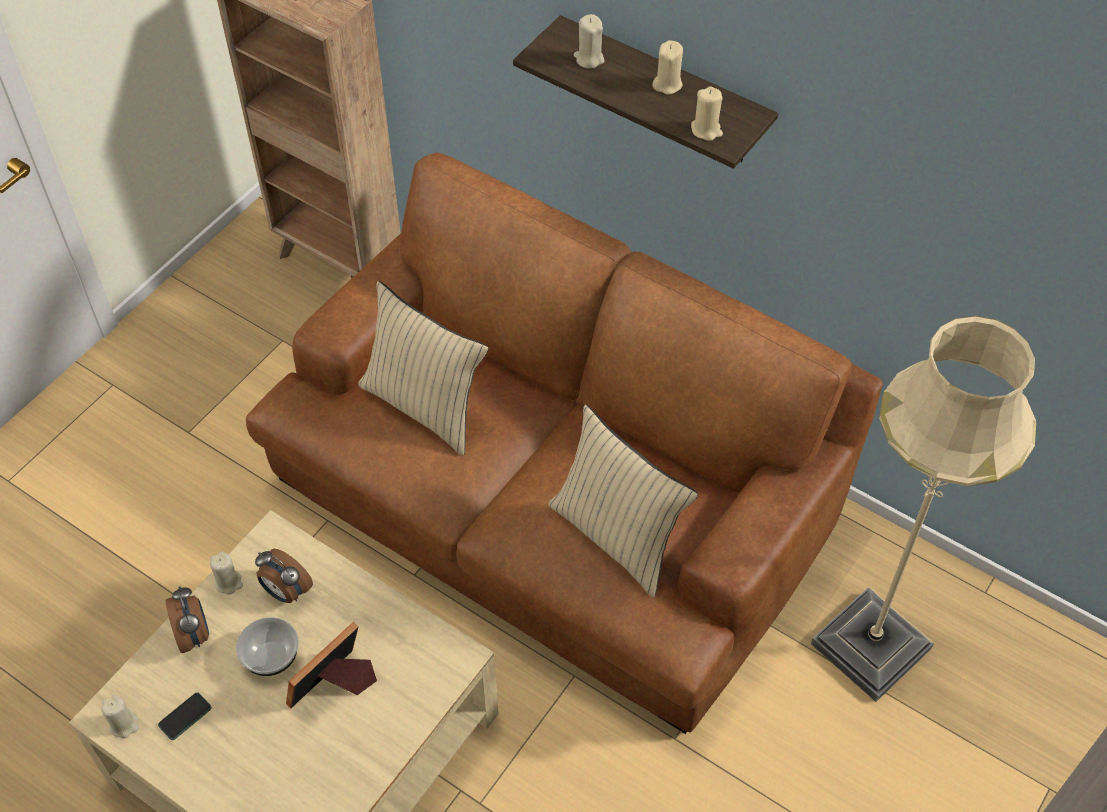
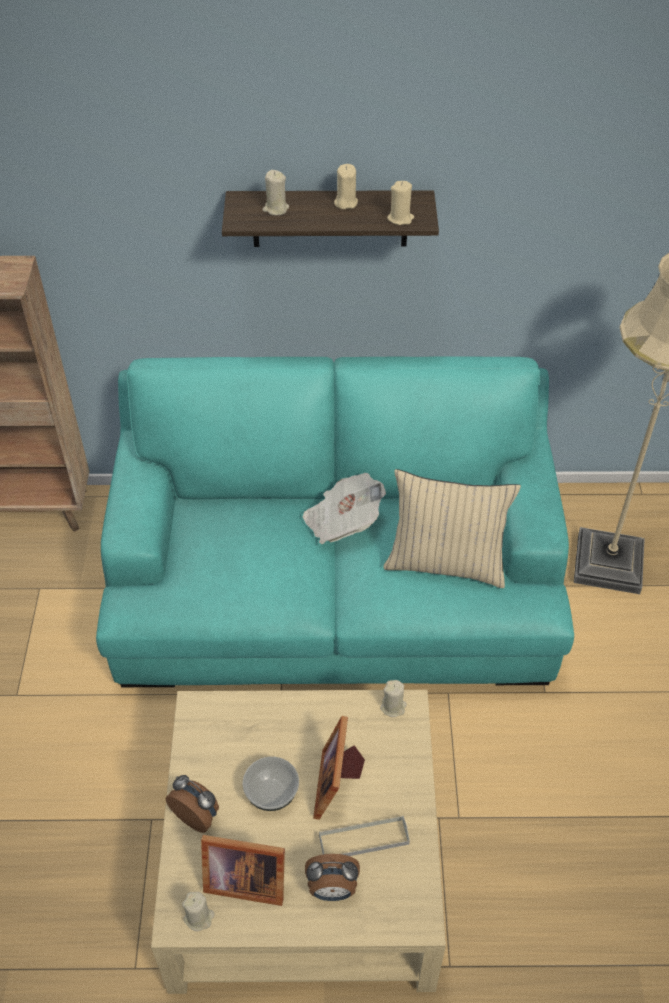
camera: 35 degrees left, 5 degrees down
phone [158,692,212,740] -> picture frame [201,835,285,906]
beige candle [210,552,243,595] -> beige candle moved to [380,680,407,717]
brown sofa [246,153,883,734] -> turquoise sofa [96,356,574,687]
alarm clock [255,549,313,603] -> alarm clock moved to [305,854,360,901]
beige pillow [358,281,489,455] -> none
none -> newspaper [303,473,386,544]
none -> grey tray [319,816,410,856]

